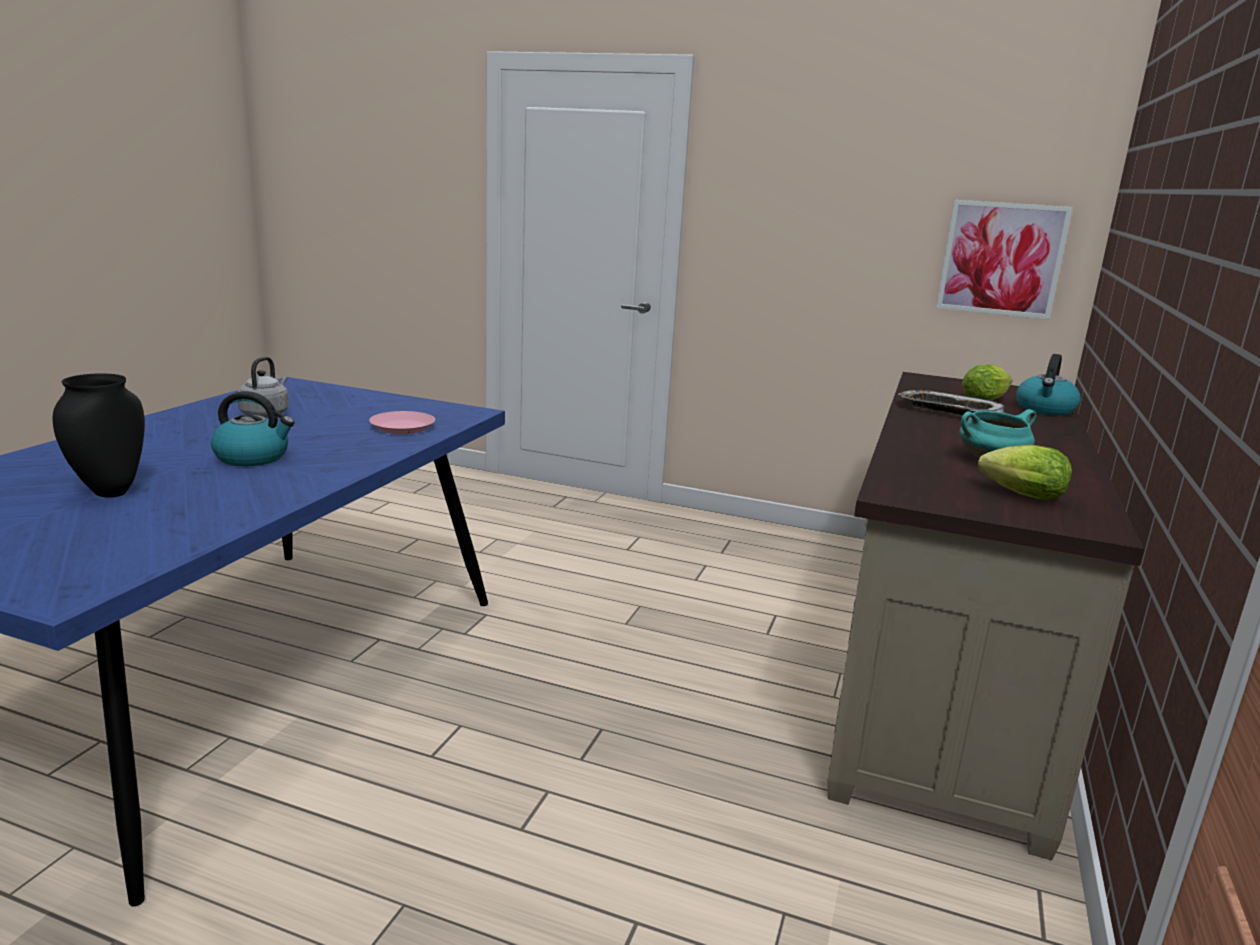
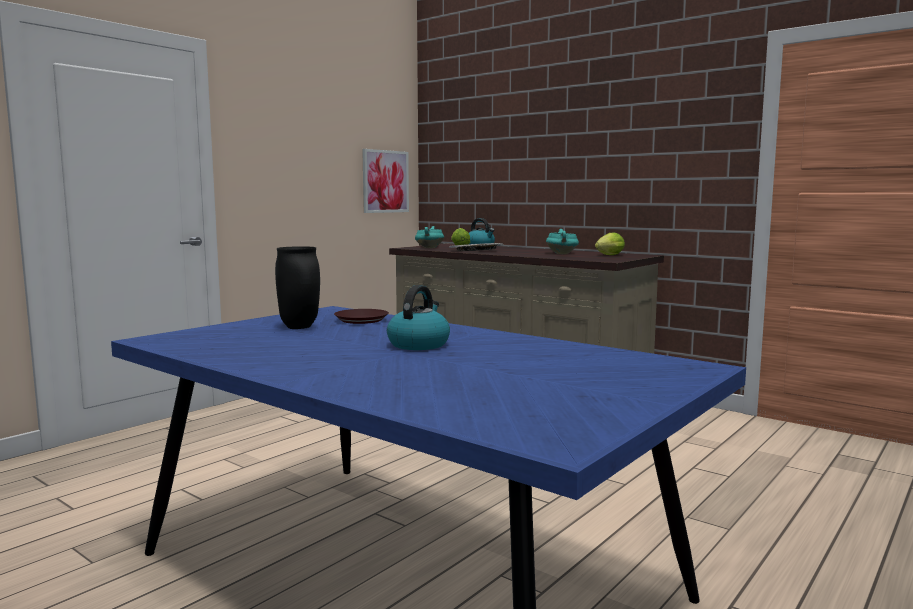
camera: 70 degrees left, 10 degrees down
black vase [53,373,145,497] -> black vase moved to [275,246,320,329]
grey kettle [238,357,289,417] -> none
pink plate [369,411,435,434] -> brown plate [334,309,389,324]
none -> turquoise cooking pot [415,226,444,248]

